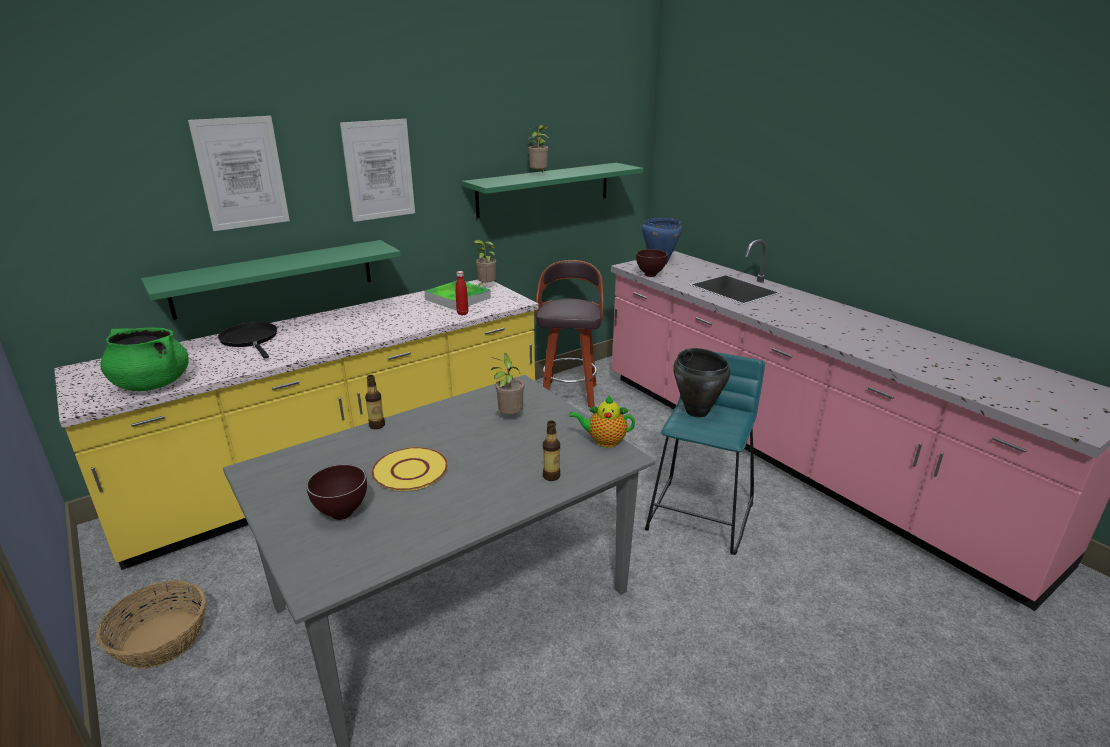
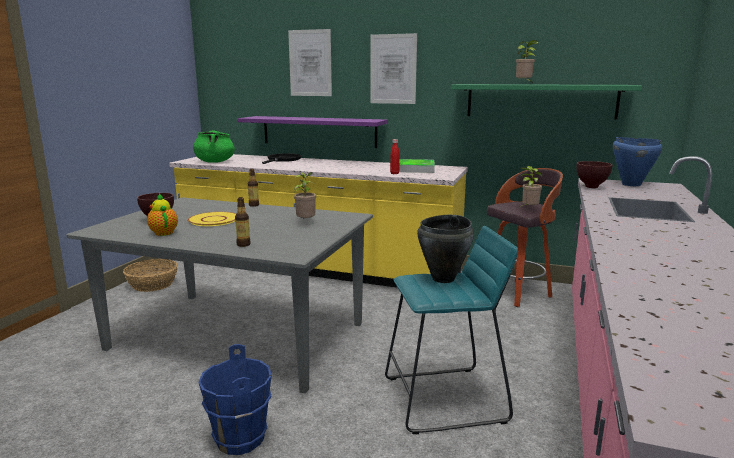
camera: 55 degrees right, 10 degrees down
green shelf [141,240,401,320] -> purple shelf [238,116,388,148]
potted plant [472,240,497,286] -> potted plant moved to [520,166,542,207]
teapot [569,395,635,448] -> teapot moved to [147,193,178,236]
none -> blue bucket [198,344,271,455]

